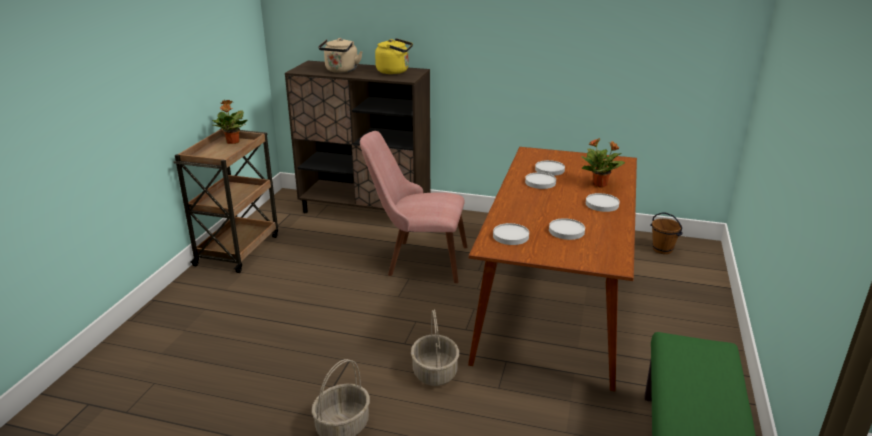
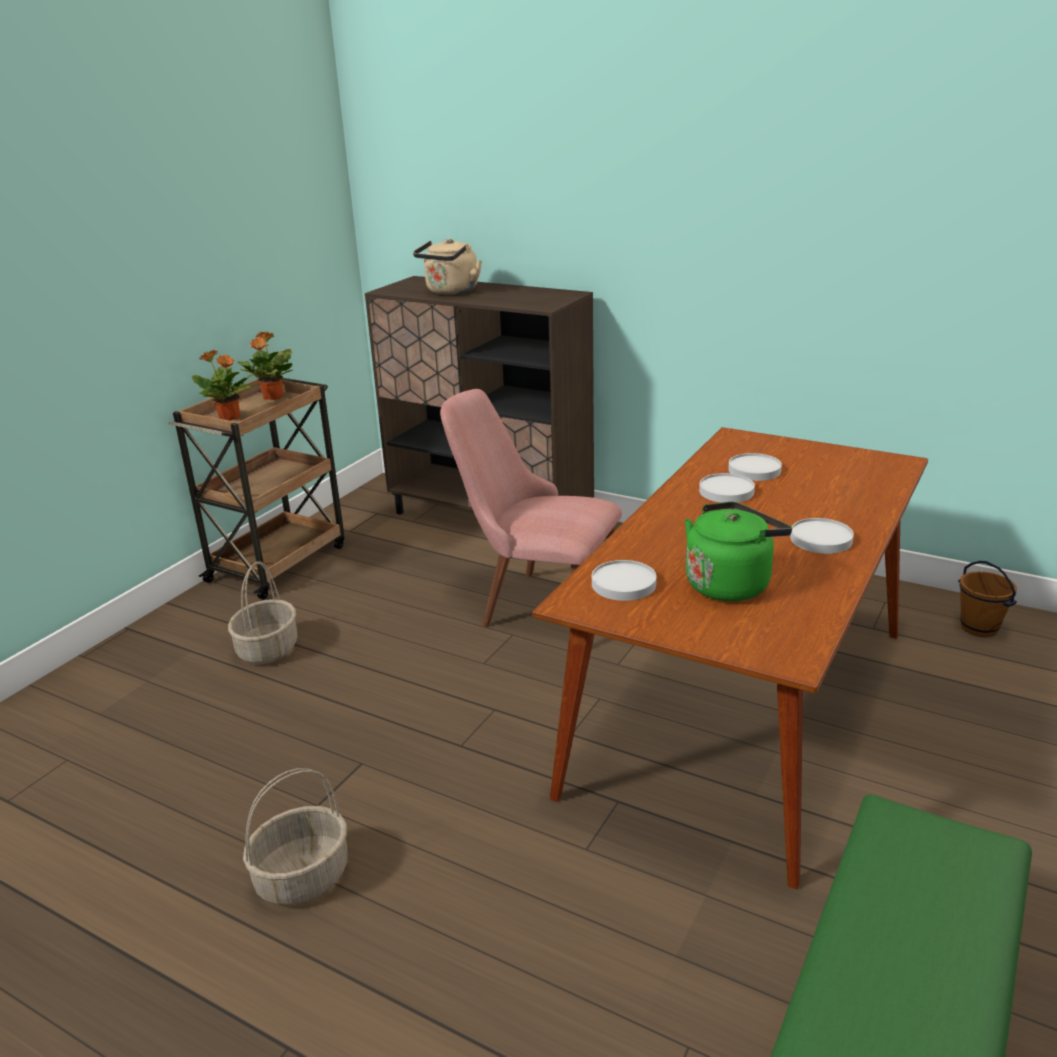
camera: 15 degrees right, 0 degrees up
yellow kettle [375,38,413,74] -> none
basket [411,309,459,386] -> basket moved to [228,561,298,664]
white plate [549,218,585,240] -> green kettle [685,502,792,601]
potted plant [581,138,625,187] -> potted plant moved to [192,350,254,421]

